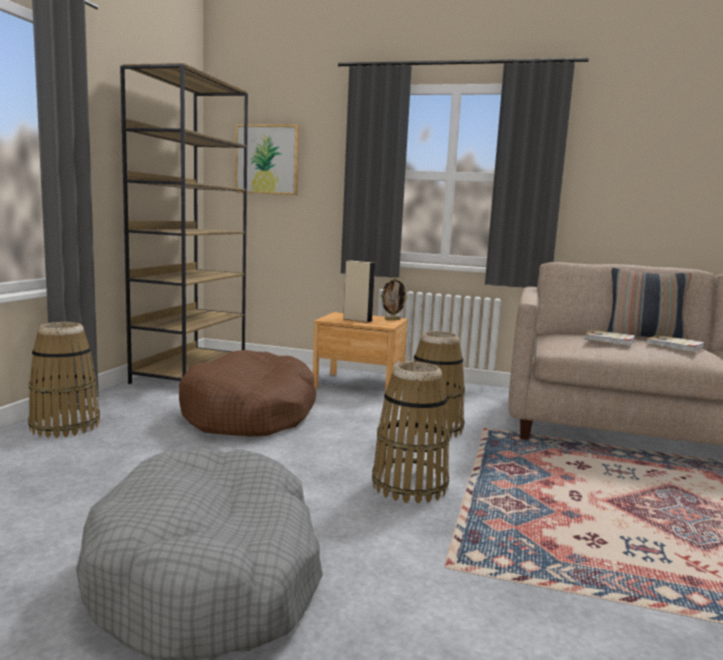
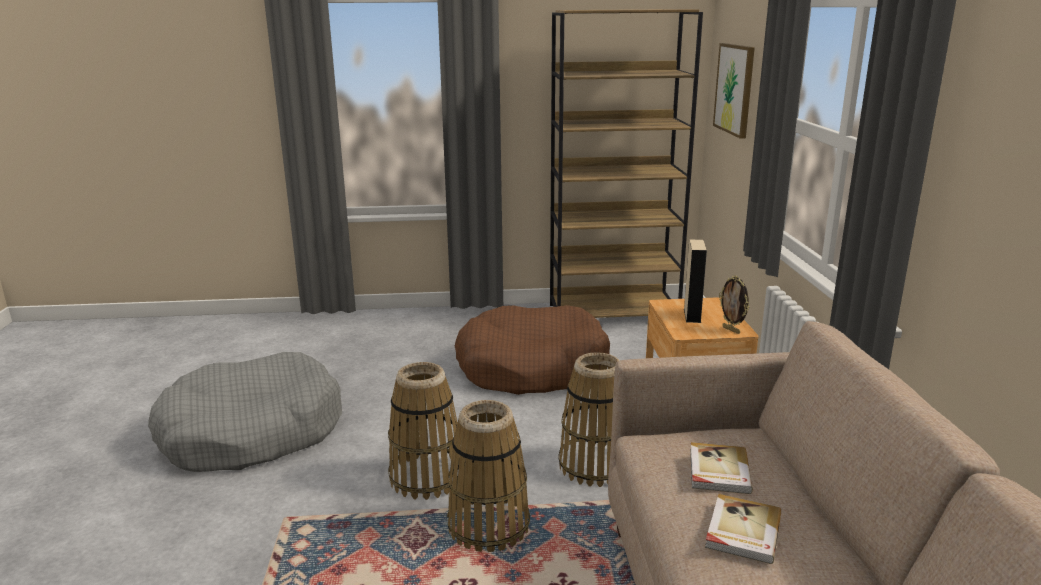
camera: 70 degrees right, 10 degrees up
basket [28,322,100,438] -> basket moved to [447,400,530,552]
pillow [607,268,692,339] -> none

